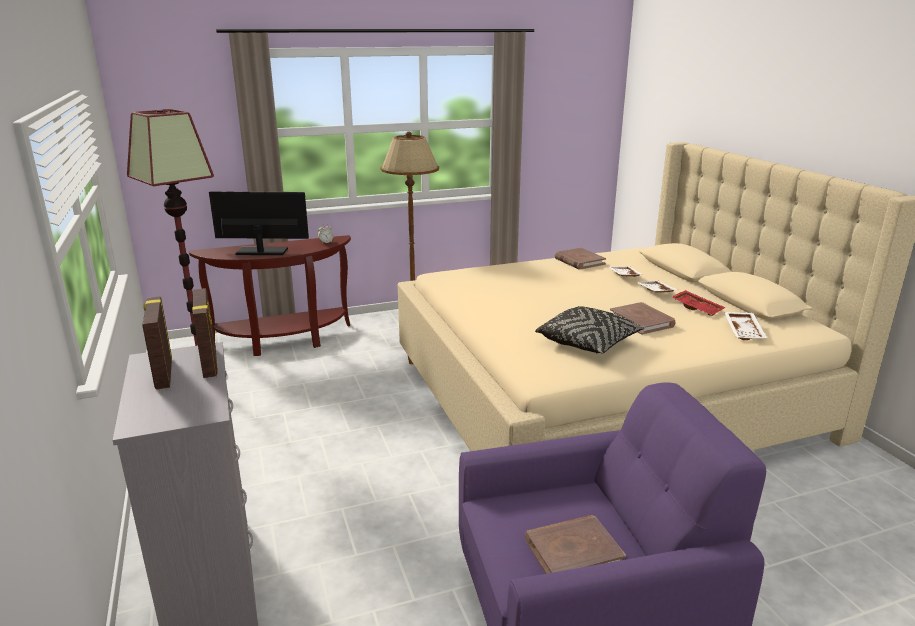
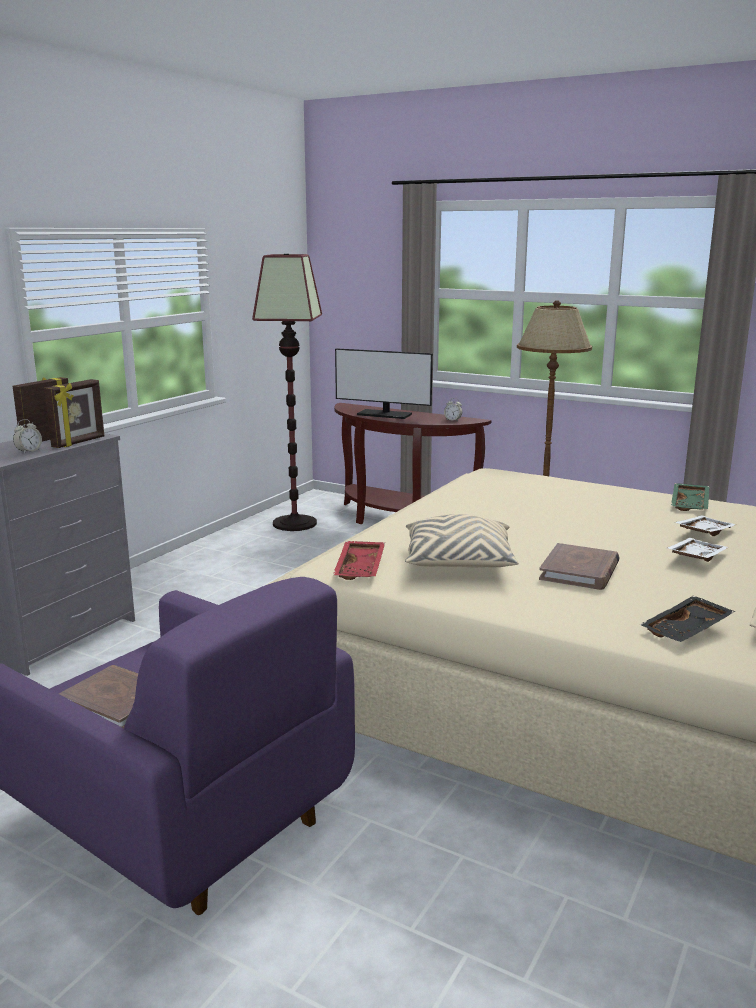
camera: 50 degrees right, 5 degrees down
monitor [209,191,309,255] -> monitor turned 150 degrees clockwise [335,348,433,419]
black pillow [535,306,645,354] -> beige pillow [405,514,519,567]
brown book [555,248,606,270] -> green tray [671,483,710,511]
red tray [672,290,726,316] -> red tray moved to [333,541,385,580]
white tray [724,312,767,340] -> black tray [640,595,735,642]
none -> alarm clock [13,419,42,454]

